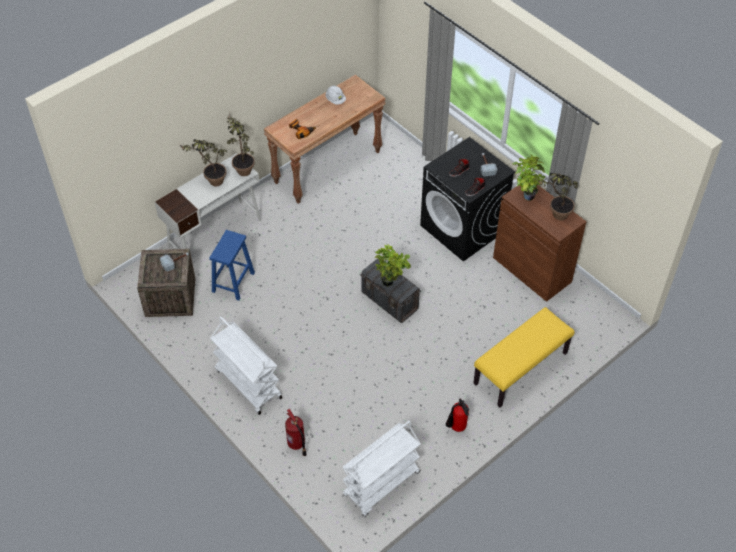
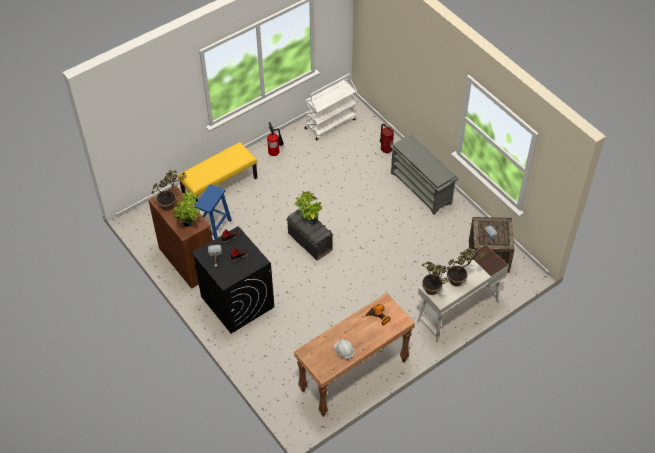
camera: 175 degrees left, 0 degrees up
blue stool [209,230,255,301] -> blue stool moved to [195,184,232,239]
white cart [210,317,282,415] -> grey shoe rack [390,133,458,215]

